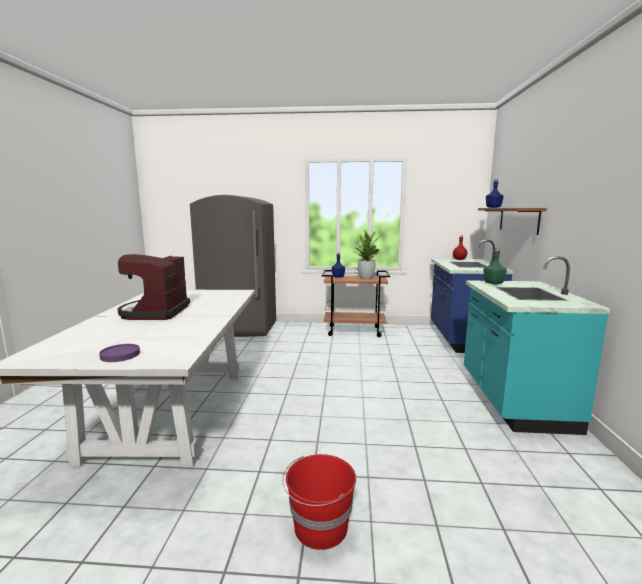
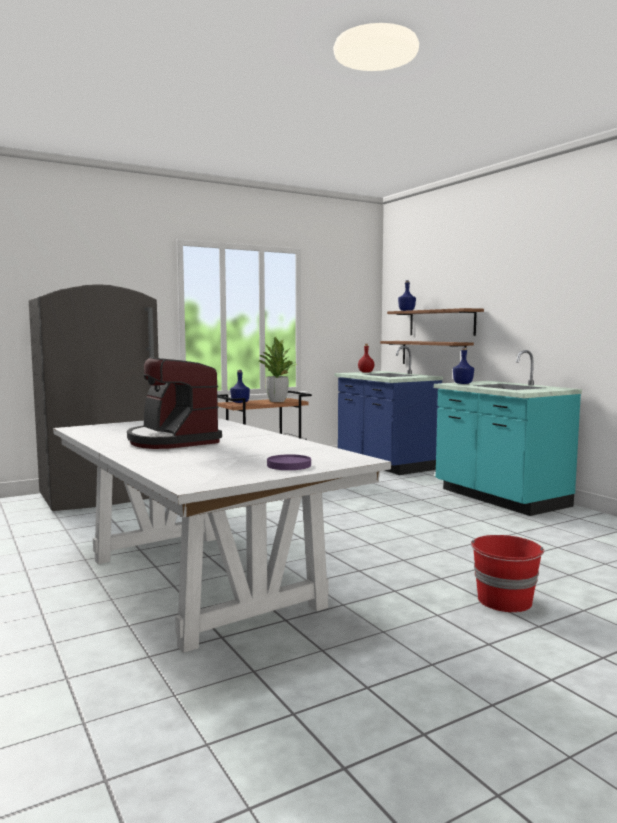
camera: 35 degrees left, 5 degrees down
green bottle [484,248,507,284] -> blue bottle [453,347,474,384]
none -> brown shelf [380,341,474,364]

